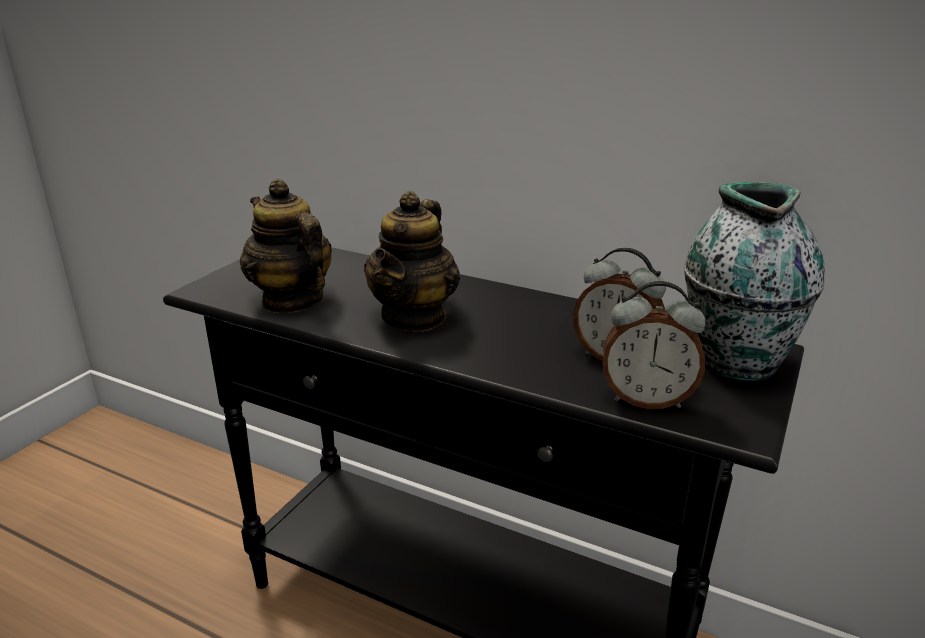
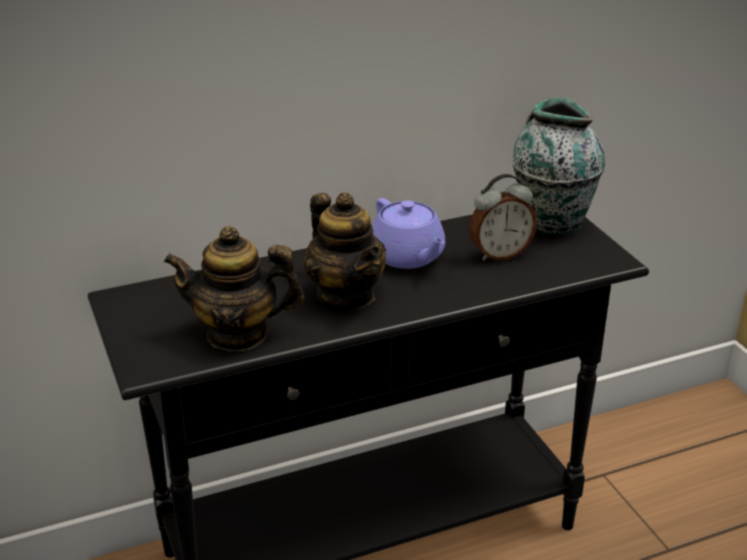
camera: 50 degrees left, 5 degrees up
alarm clock [603,281,706,409] -> none
none -> purple teapot [372,198,445,269]

